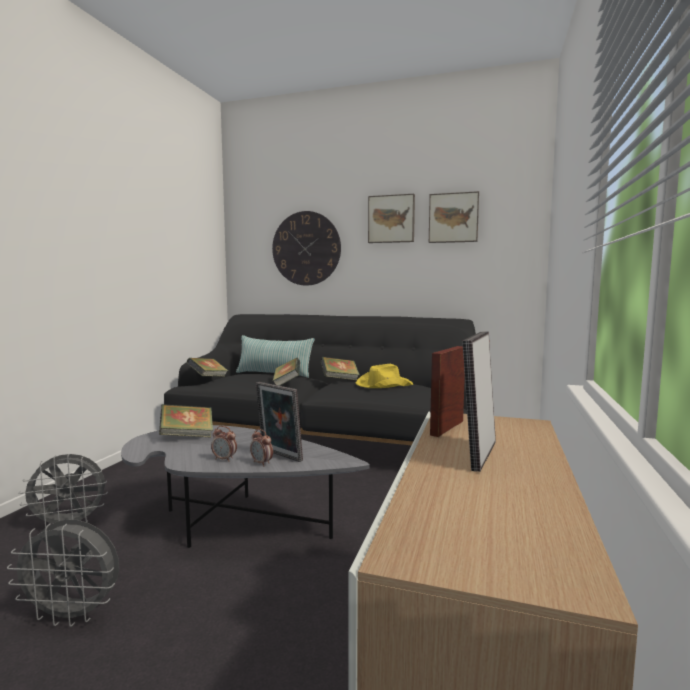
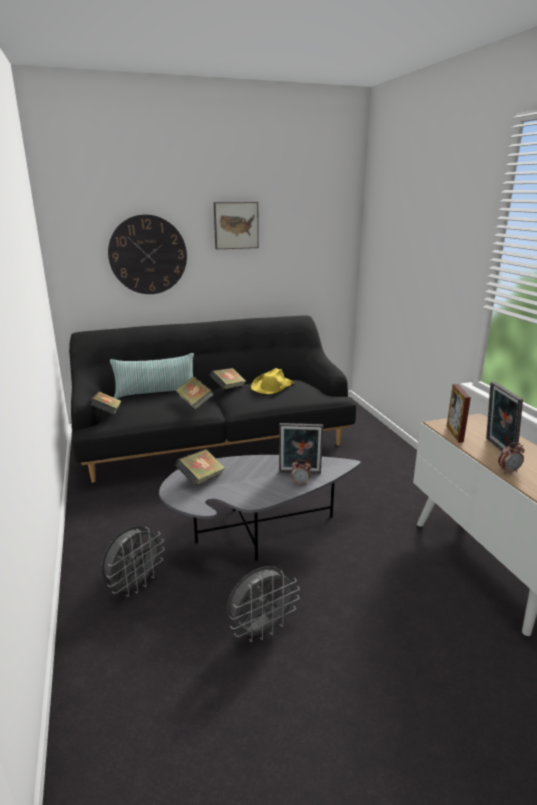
camera: 35 degrees left, 15 degrees up
alarm clock [211,426,237,462] -> alarm clock moved to [498,442,524,474]
picture [429,191,479,243] -> none

